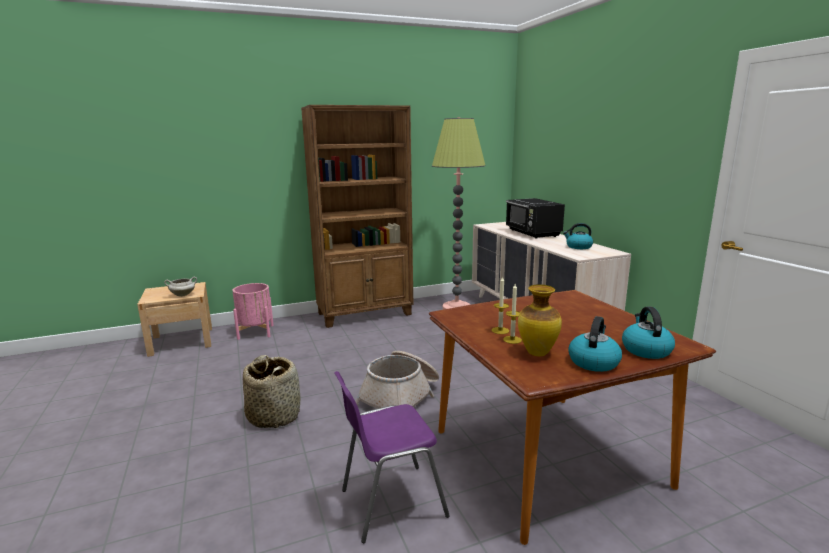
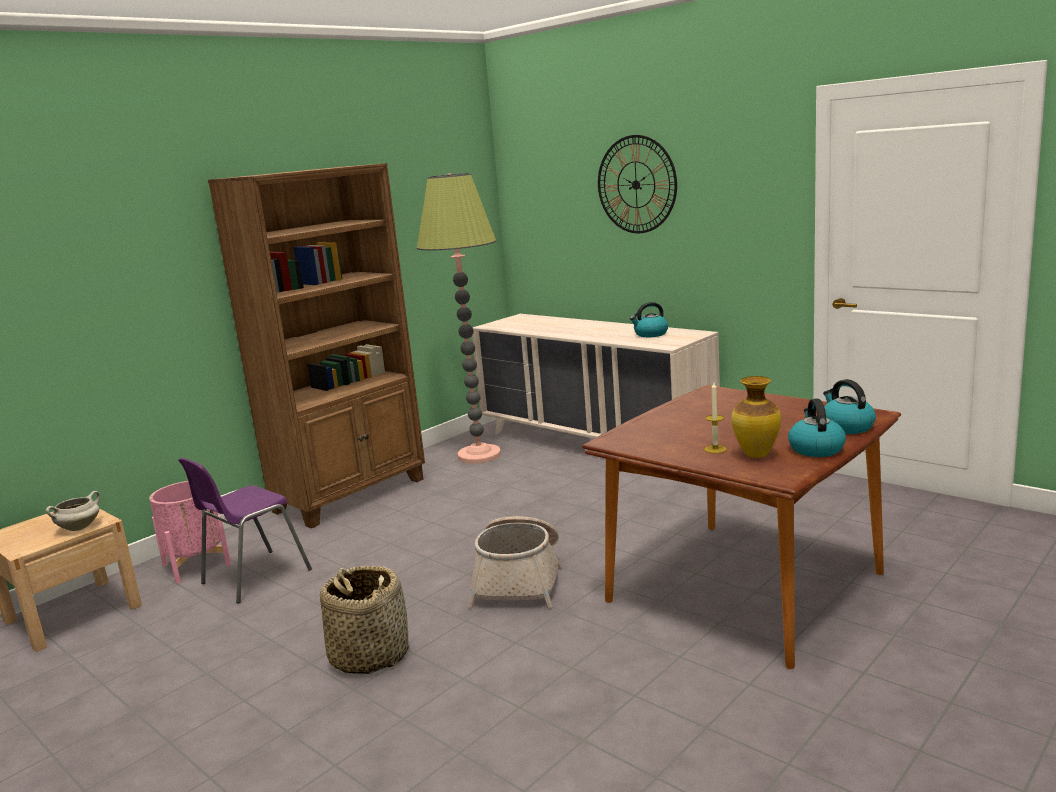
camera: 25 degrees left, 0 degrees up
purple chair [334,371,450,543] -> purple chair moved to [178,458,312,603]
candle [492,276,509,334] -> none
black microwave [506,198,565,239] -> none
none -> wall clock [598,135,677,233]

